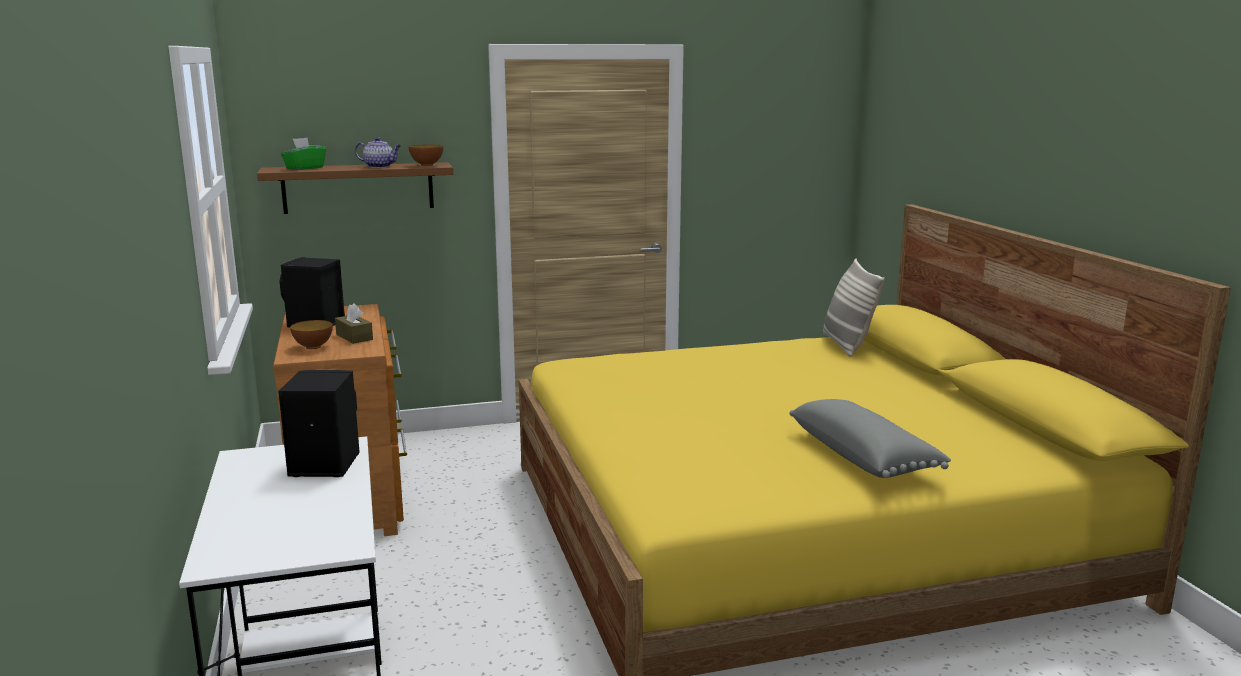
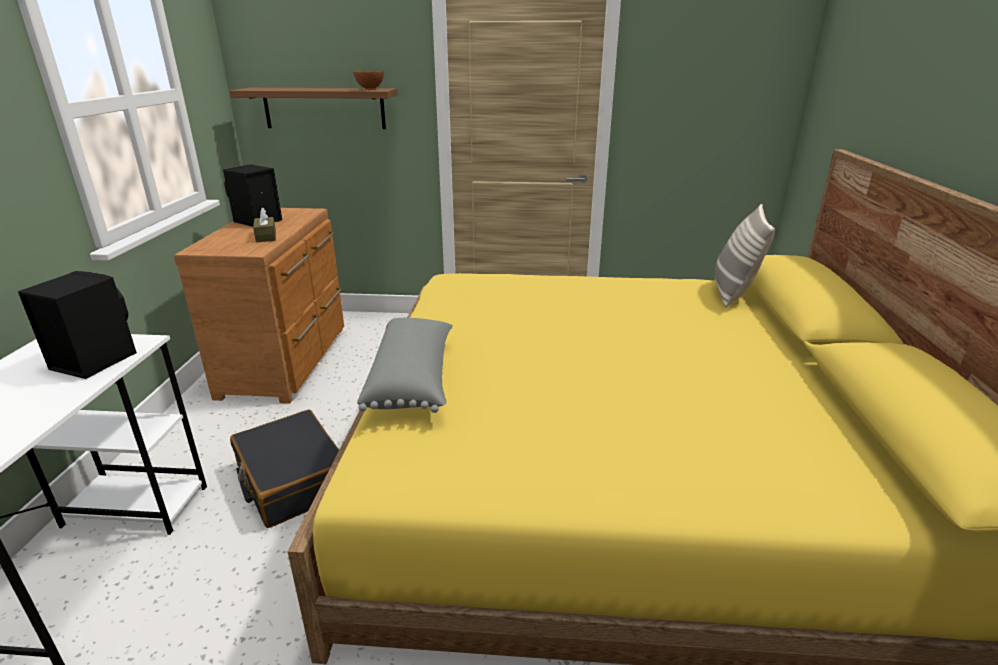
camera: 20 degrees right, 10 degrees up
green tissue box [281,138,326,170] -> none
bowl [290,320,333,349] -> none
teapot [355,137,401,168] -> none
grey pillow [790,399,951,478] -> grey pillow moved to [357,318,453,413]
none -> black suitcase [230,410,339,528]

